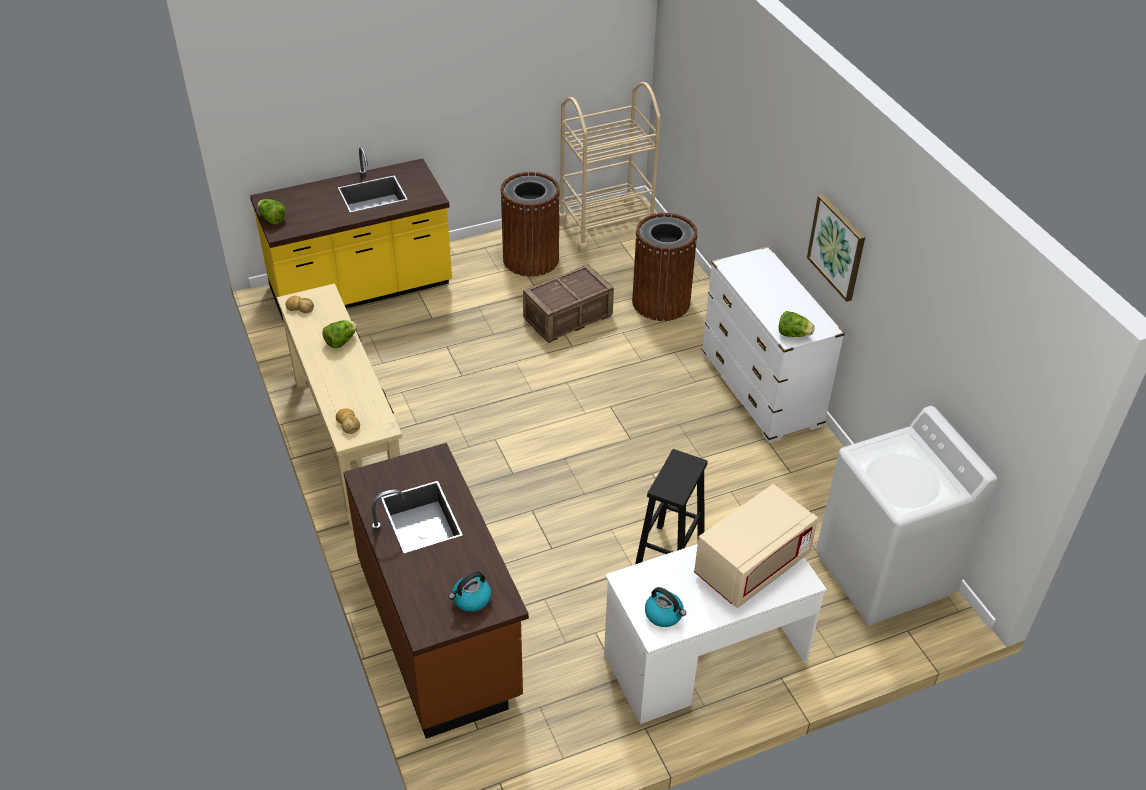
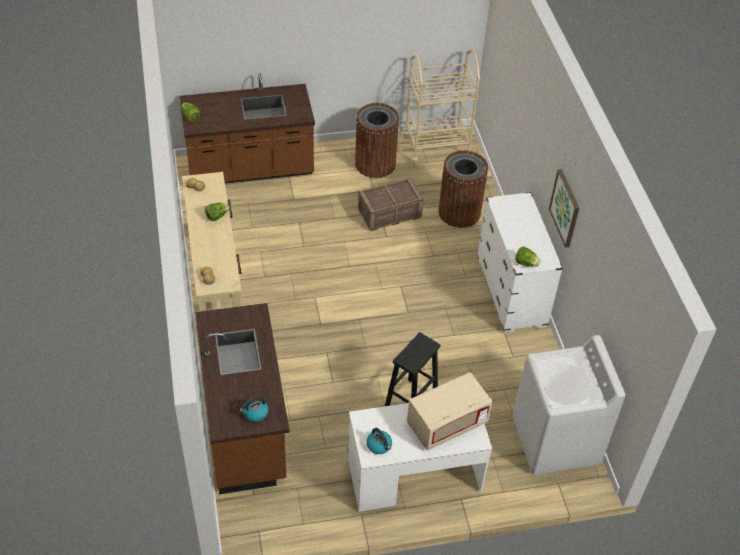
camera: 10 degrees right, 5 degrees up
yellow counter [250,147,452,322] -> brown counter [179,73,315,184]

